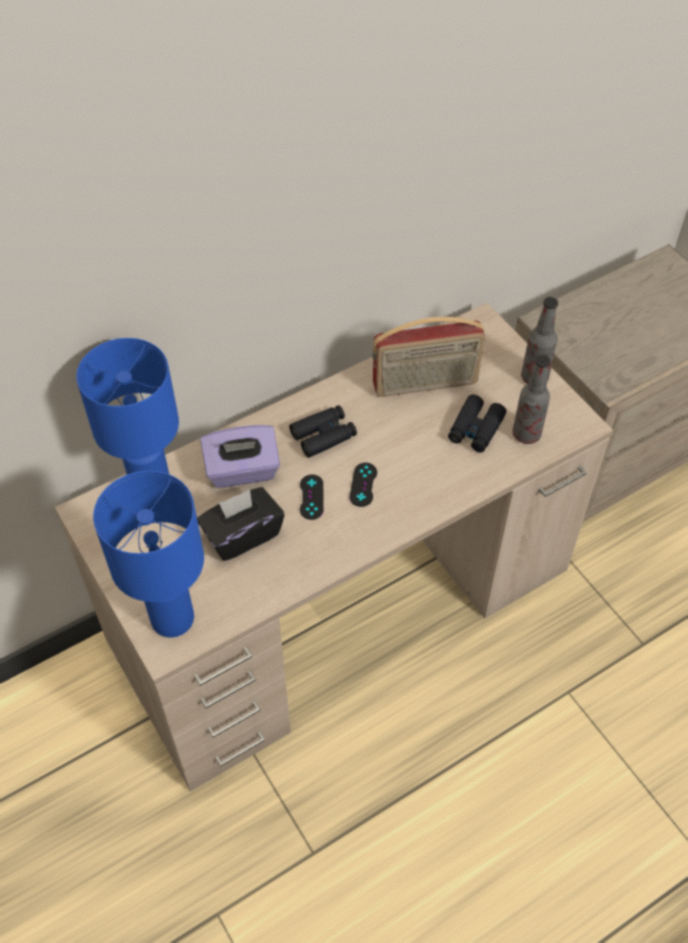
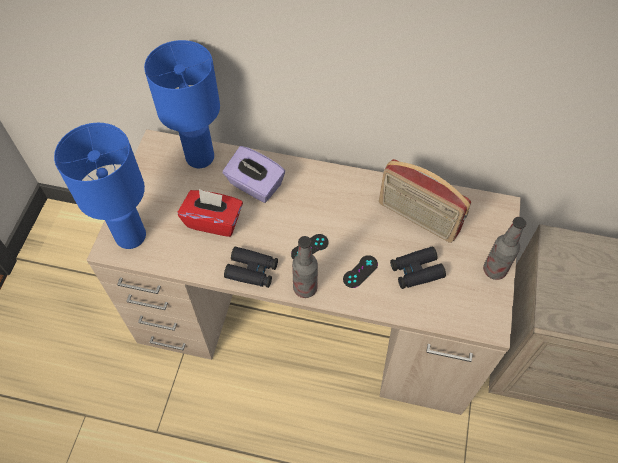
camera: 45 degrees right, 5 degrees up
black tissue box [197,487,284,561] -> red tissue box [178,189,243,237]
black binoculars [289,405,357,458] -> black binoculars moved to [224,247,278,288]
black game controller [300,474,324,520] -> black game controller moved to [343,255,378,288]
bottle [513,355,551,444] -> bottle moved to [292,236,318,298]

